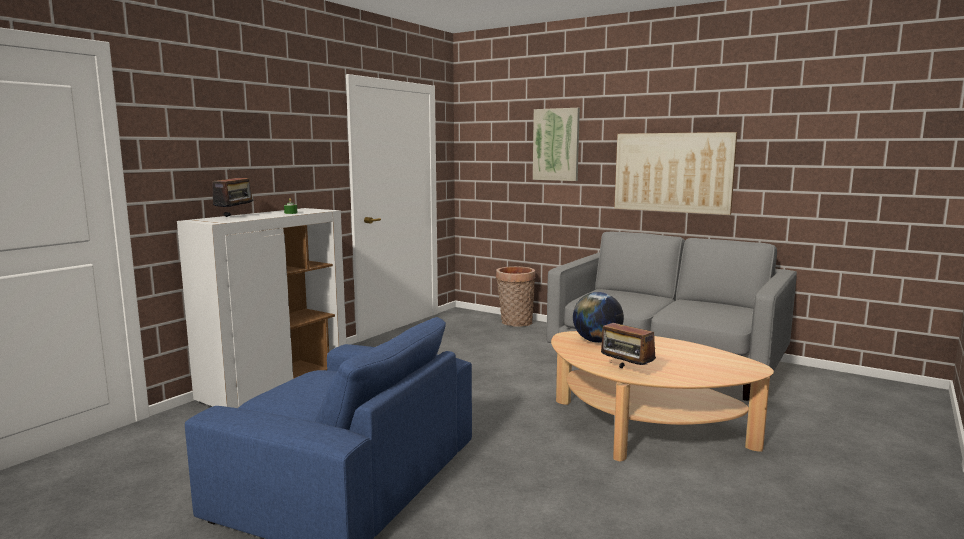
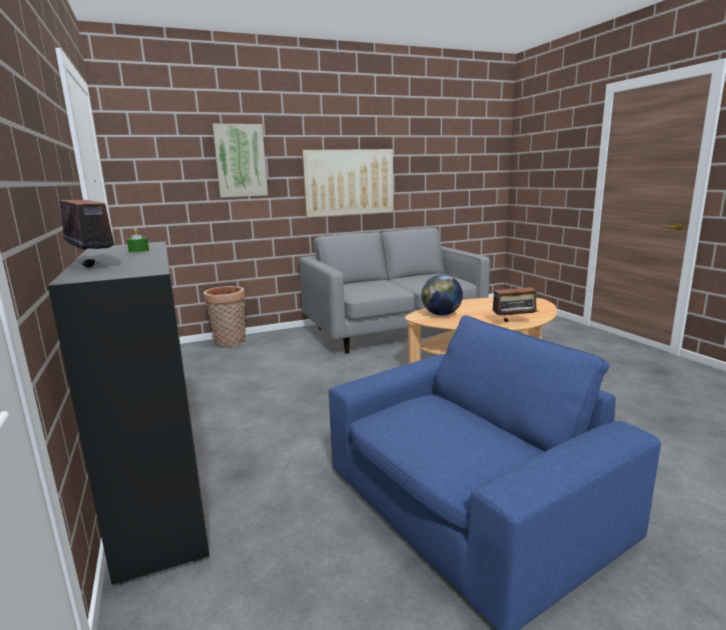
camera: 55 degrees left, 5 degrees up
white cabinet [177,208,346,408] -> black cabinet [48,241,210,585]

